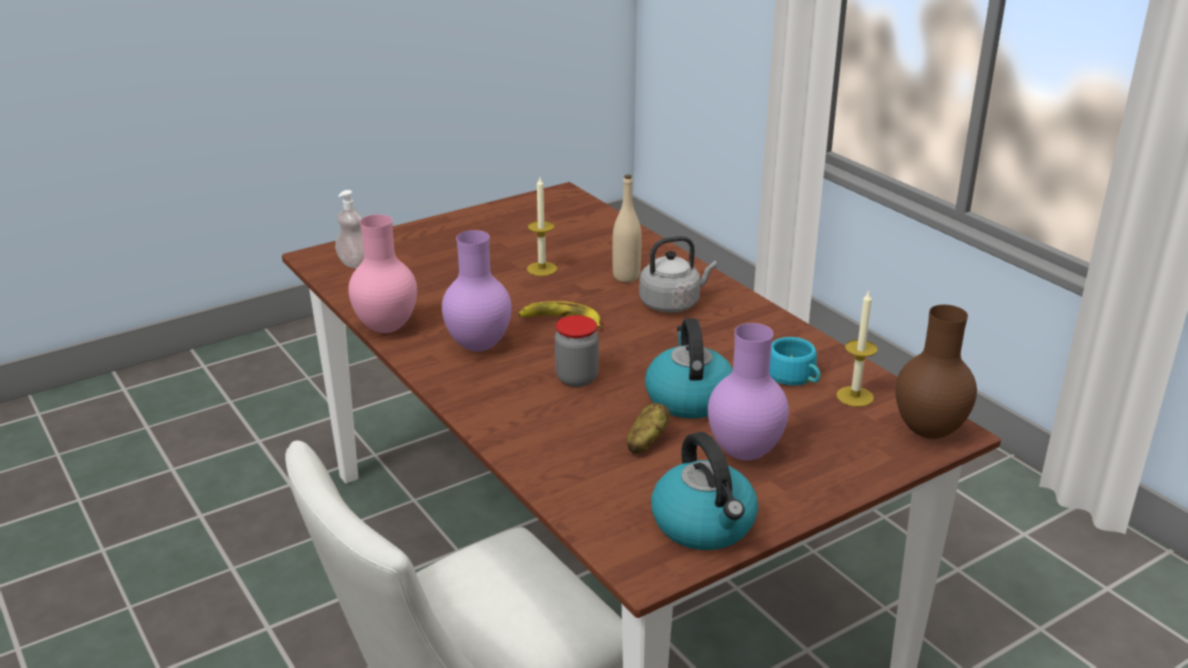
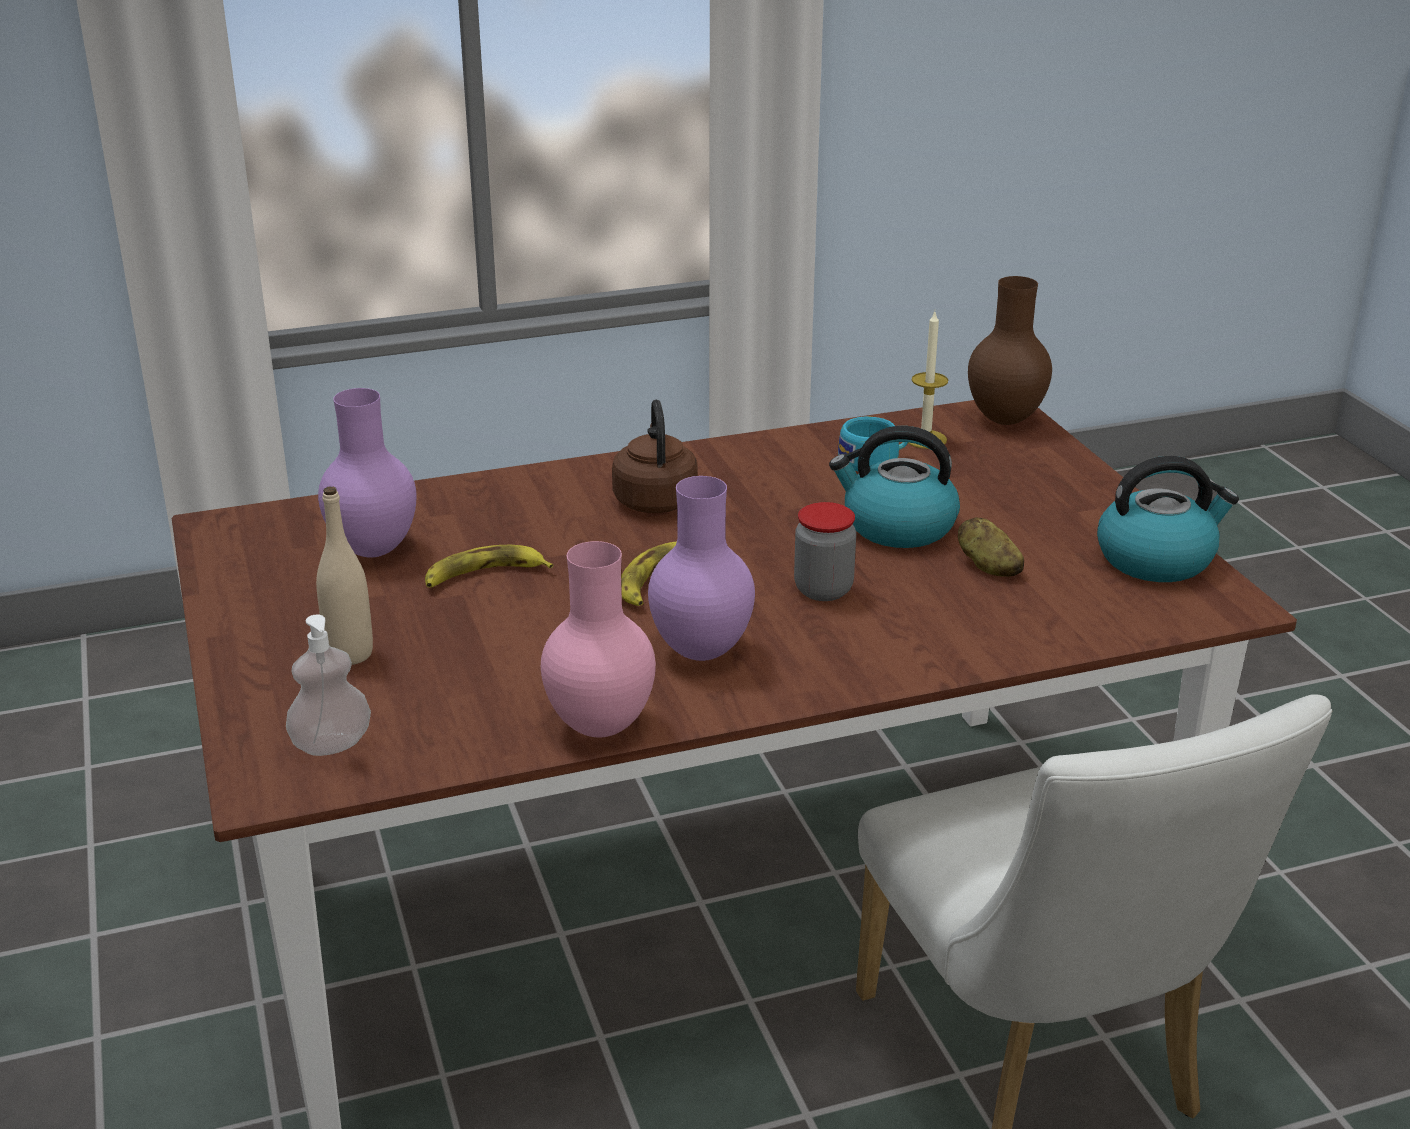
camera: 75 degrees left, 0 degrees up
candle [527,177,557,276] -> banana [425,545,554,587]
beige bottle [612,174,642,282] -> beige bottle moved to [316,486,373,665]
grey kettle [639,236,717,313] -> brown kettle [612,400,697,513]
purple vase [708,323,789,460] -> purple vase moved to [318,388,417,557]

